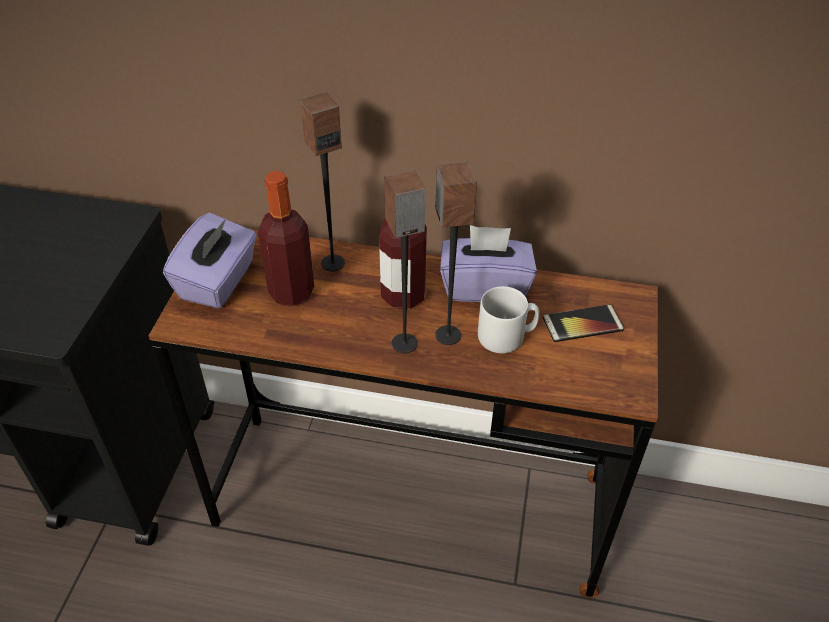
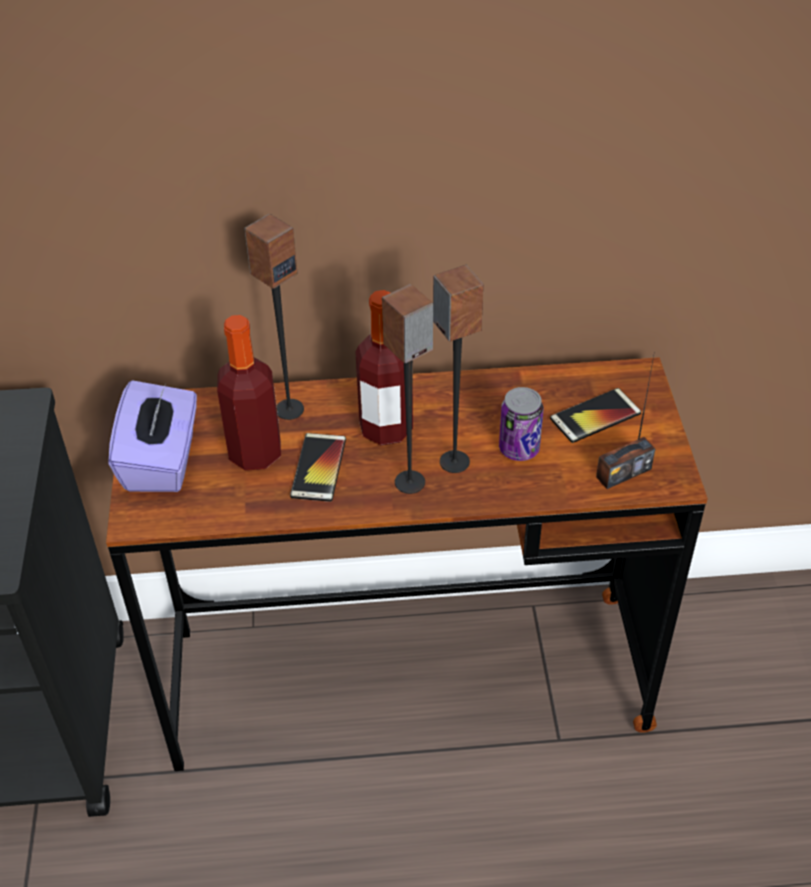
camera: 15 degrees left, 0 degrees up
purple tissue box [440,225,537,302] -> none
grey mug [478,286,539,353] -> can [499,387,543,461]
none -> phone [290,433,346,502]
none -> radio [596,356,656,489]

